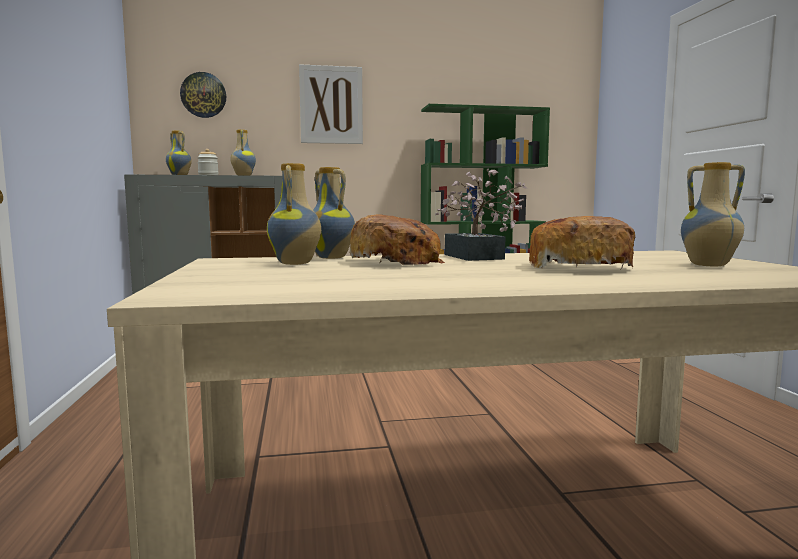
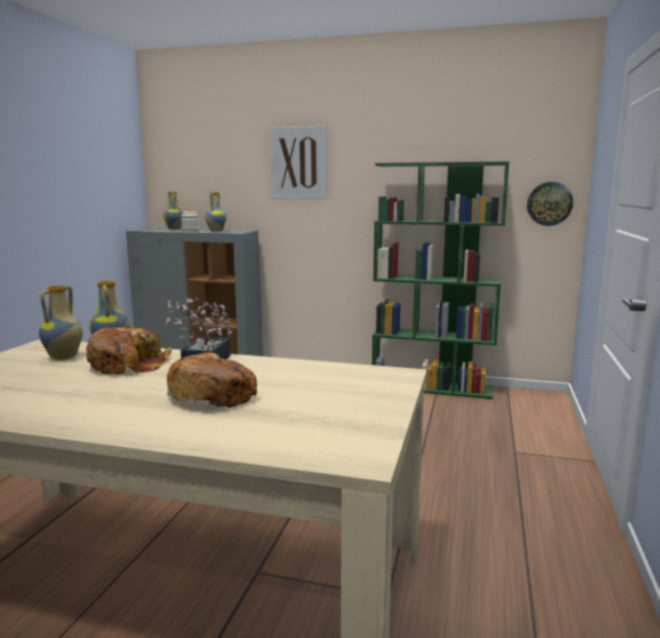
camera: 25 degrees right, 5 degrees up
wall clock [180,72,226,118] -> wall clock moved to [527,182,573,226]
vase [681,162,745,267] -> none

